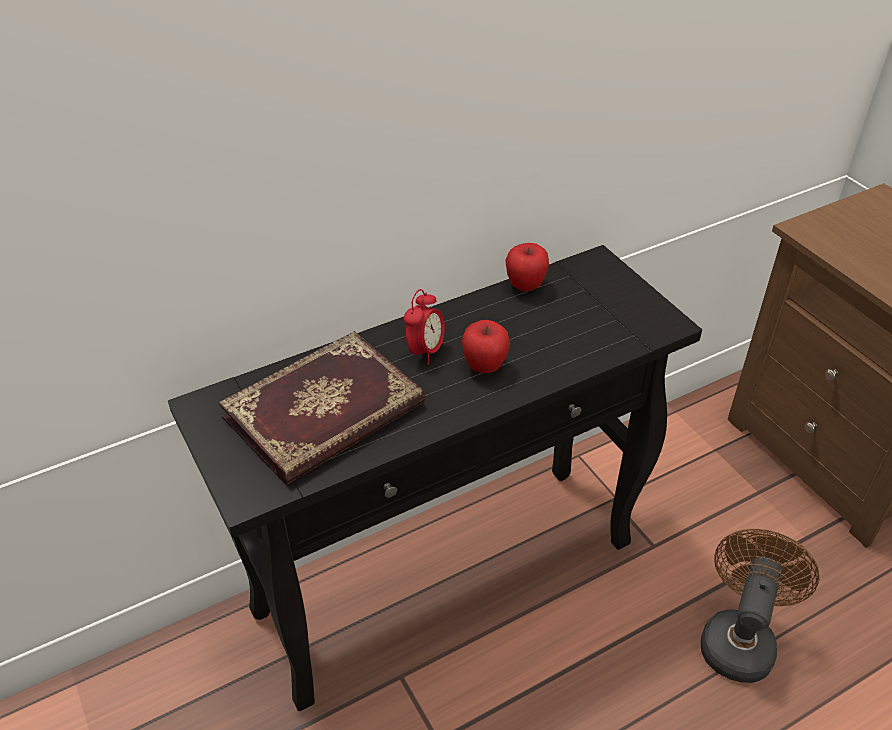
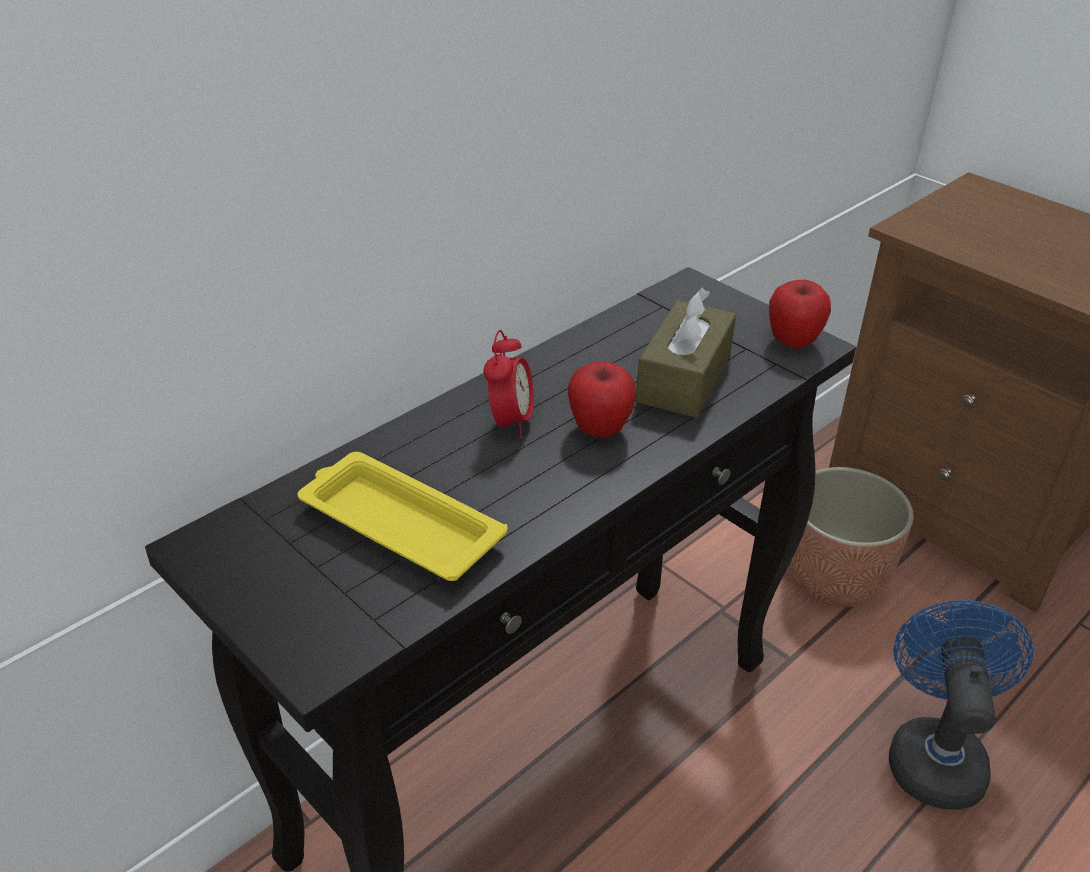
camera: 15 degrees left, 5 degrees down
book [219,331,425,485] -> yellow tray [298,452,508,581]
apple [505,243,549,292] -> apple moved to [769,280,831,348]
brown fan [700,529,819,683] -> blue fan [889,600,1033,810]
none -> brown tissue box [635,288,736,418]
none -> planter [787,467,914,607]

